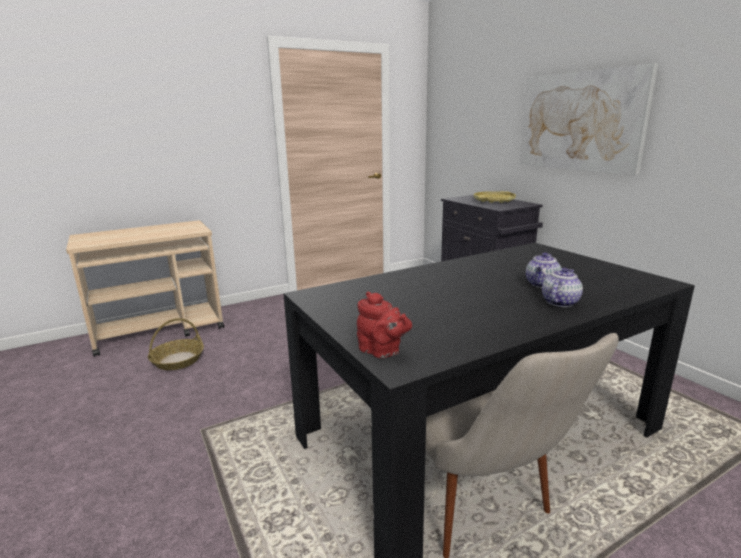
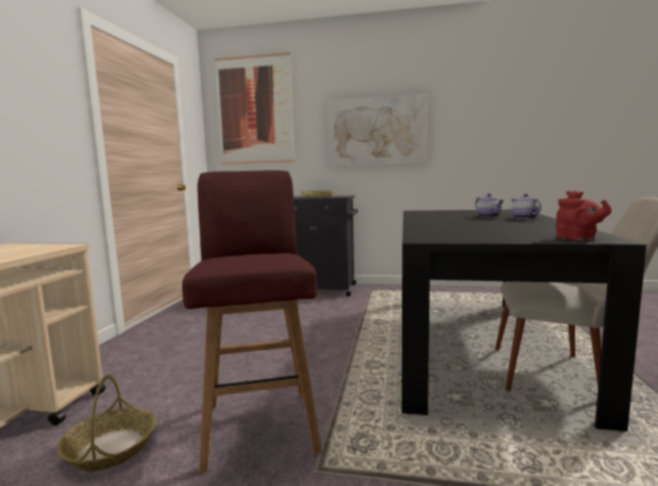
camera: 50 degrees left, 10 degrees down
red teapot [357,291,412,359] -> red teapot turned 75 degrees clockwise [556,190,612,241]
none -> red stool [182,170,322,473]
none -> picture [214,52,295,164]

